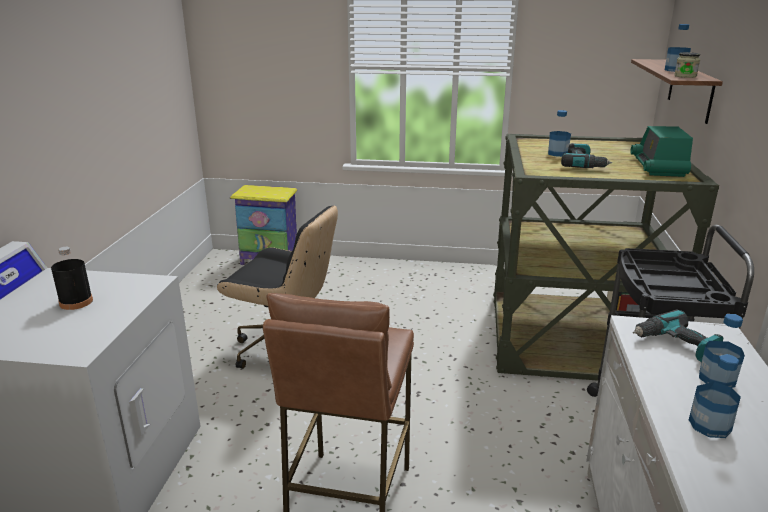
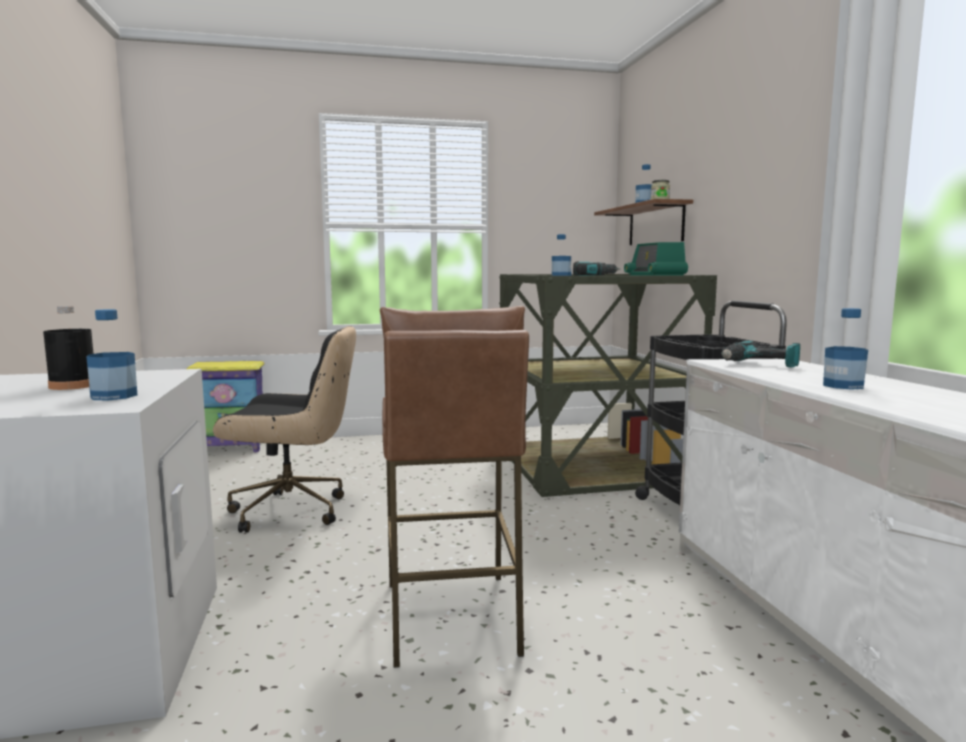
camera: 20 degrees left, 15 degrees down
bottle [699,314,745,388] -> bottle moved to [86,309,137,401]

